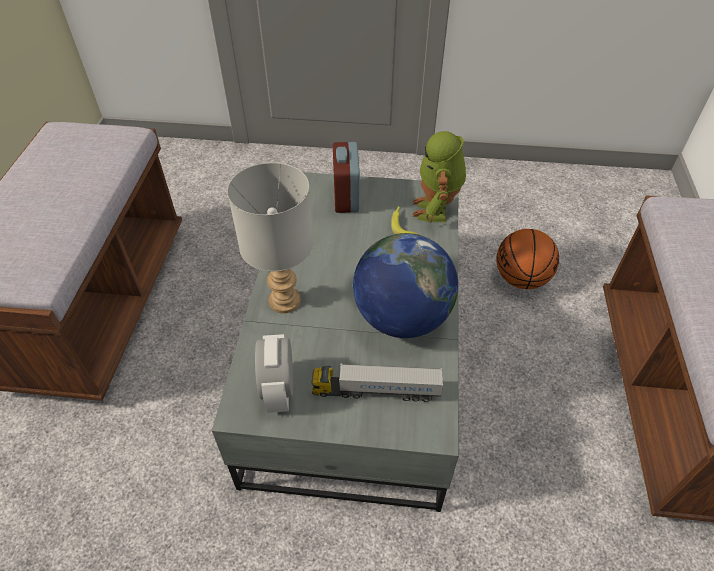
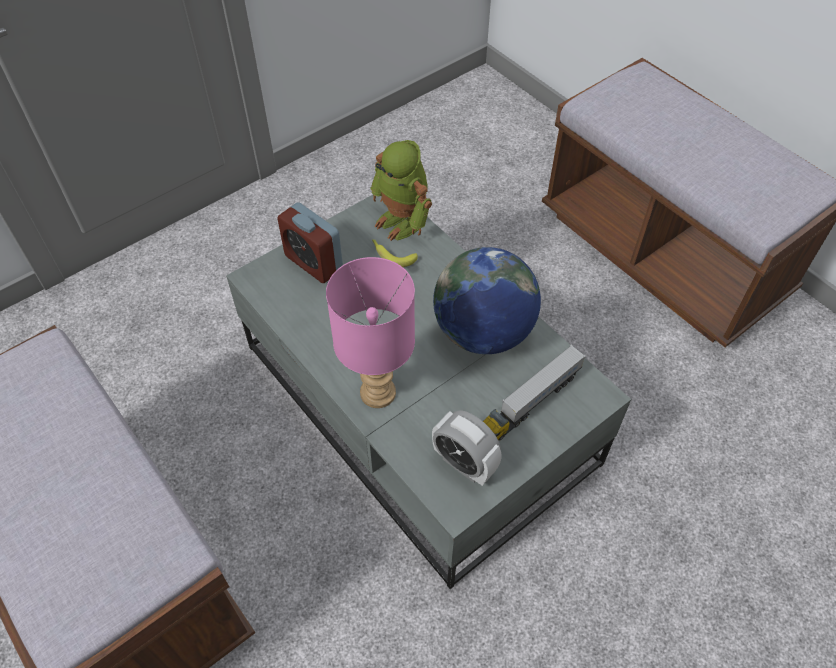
camera: 45 degrees left, 5 degrees up
grey table lamp [227,162,314,313] -> pink table lamp [326,257,415,408]
basketball [496,229,559,289] -> none

